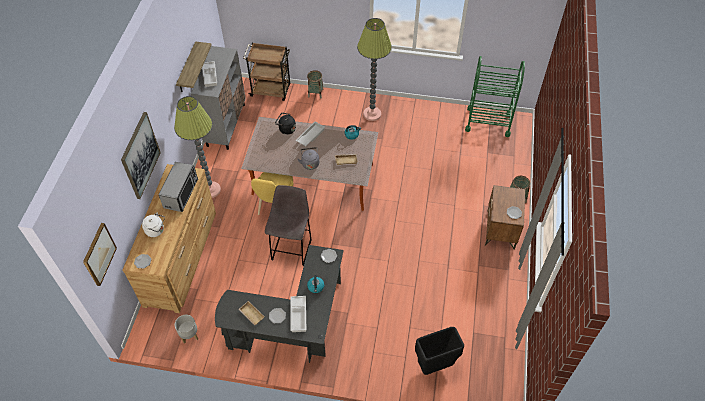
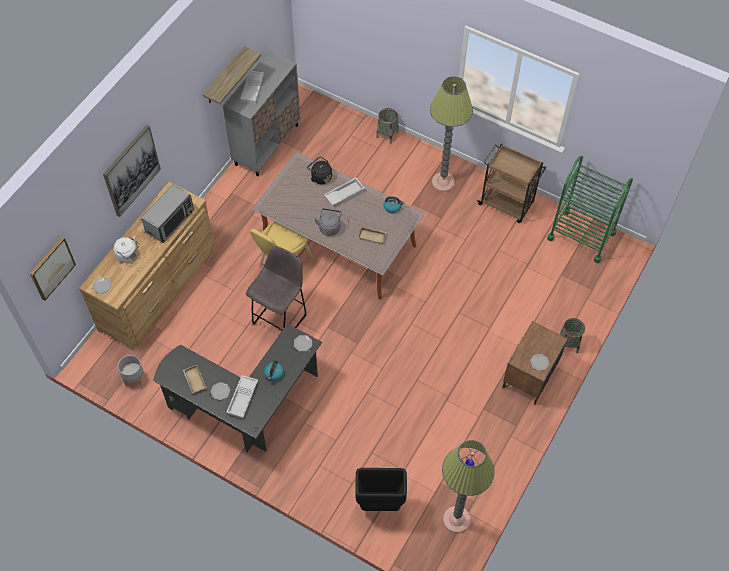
camera: 20 degrees right, 5 degrees up
floor lamp [174,96,221,198] -> floor lamp moved to [442,440,495,533]
brown cart [243,43,290,101] -> brown cart moved to [477,144,546,223]

